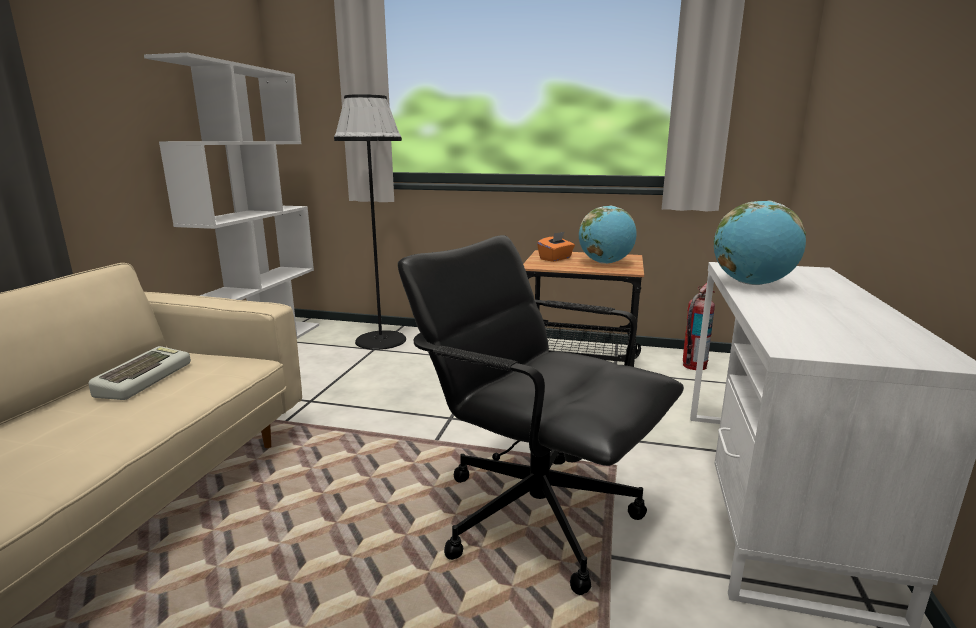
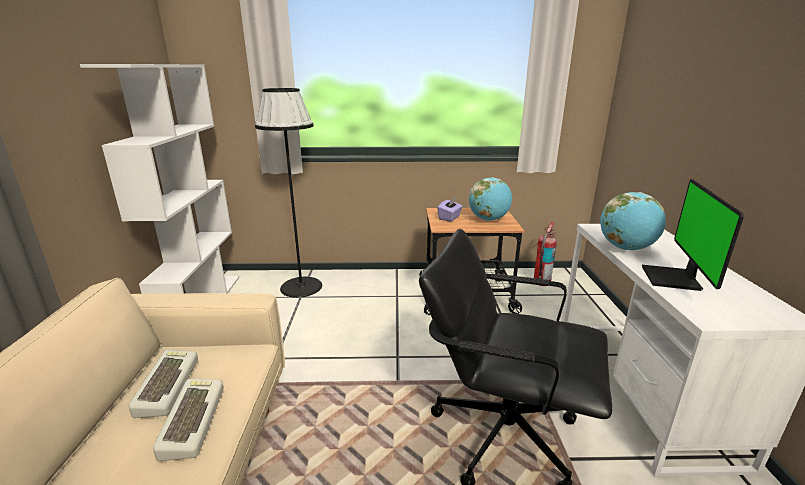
camera: 15 degrees left, 5 degrees up
orange tissue box [537,232,575,262] -> purple tissue box [437,197,463,222]
none -> keyboard [153,379,224,461]
none -> monitor [642,179,744,291]

